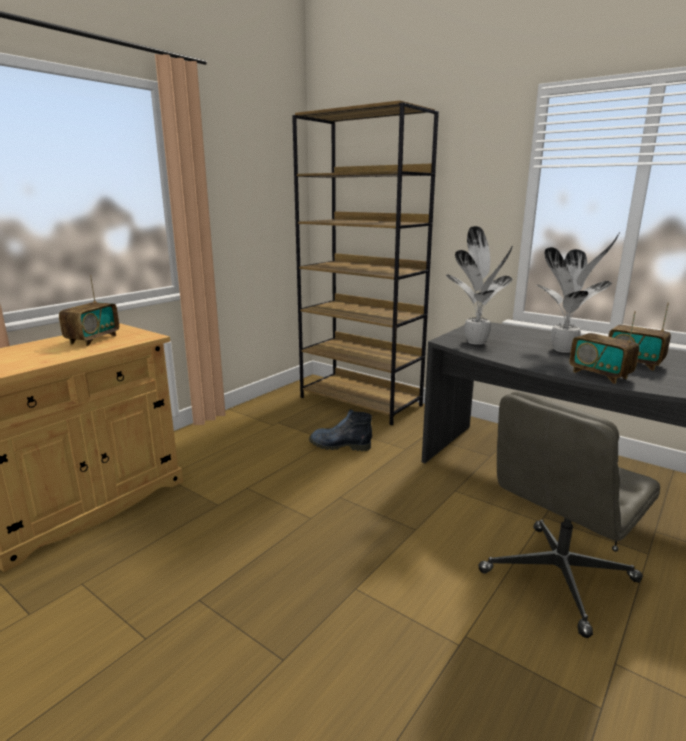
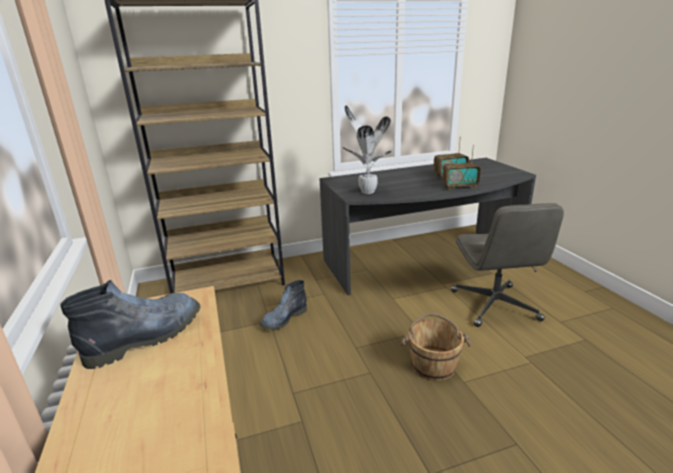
camera: 55 degrees left, 5 degrees up
radio [59,275,119,346] -> boot [60,280,201,369]
potted plant [537,232,620,353] -> none
none -> brown bucket [400,313,471,381]

